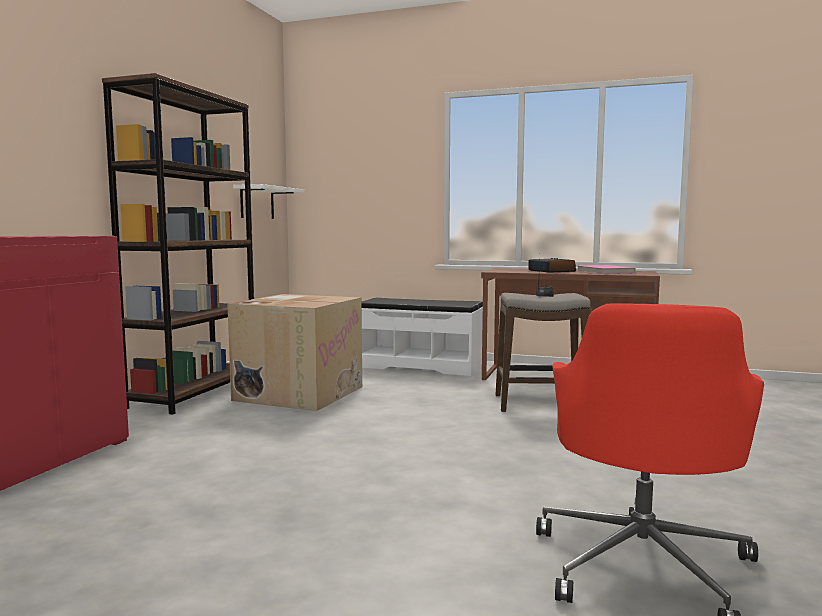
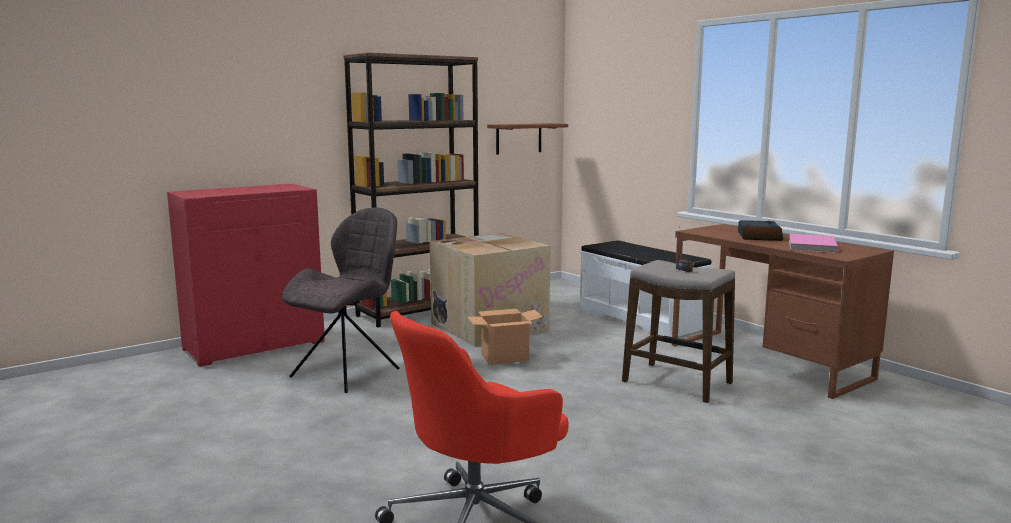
camera: 35 degrees right, 5 degrees up
white shelf [233,184,304,219] -> brown shelf [487,123,568,155]
none -> grey chair [282,208,400,393]
none -> cardboard box [467,309,543,365]

